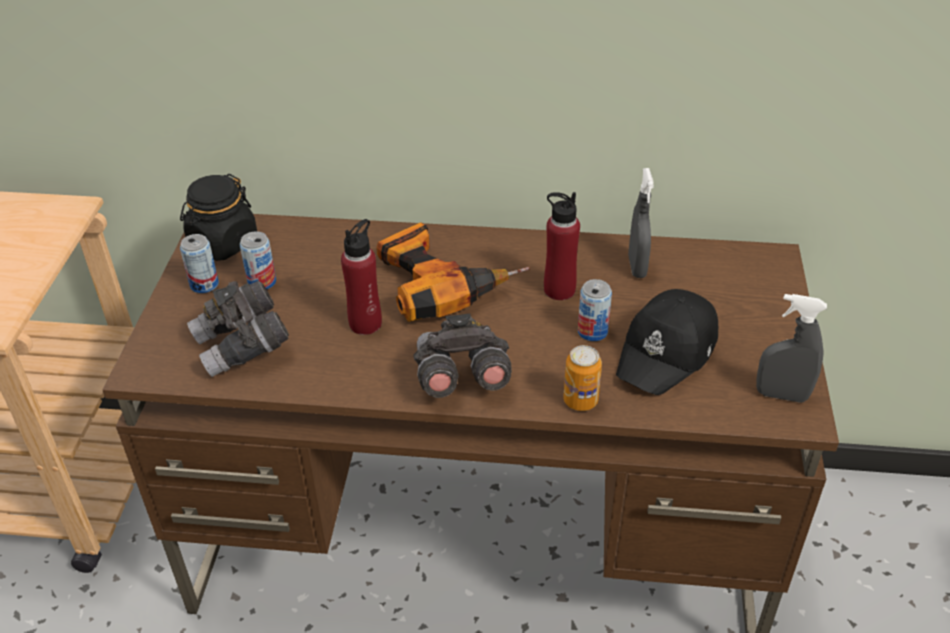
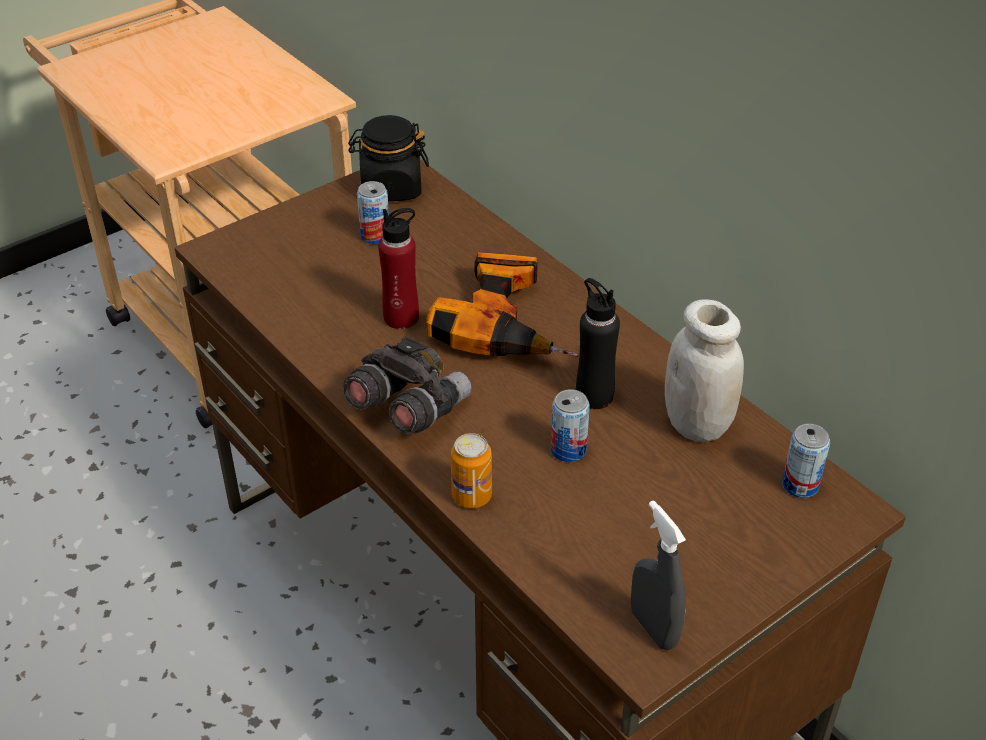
camera: 45 degrees right, 0 degrees up
can [180,234,219,293] -> can moved to [782,424,830,498]
grey binoculars [187,281,289,377] -> none
red bottle [544,192,580,300] -> black bottle [576,278,620,409]
black cap [616,289,718,395] -> none
grey spray bottle [628,168,654,278] -> white jar [665,299,744,442]

